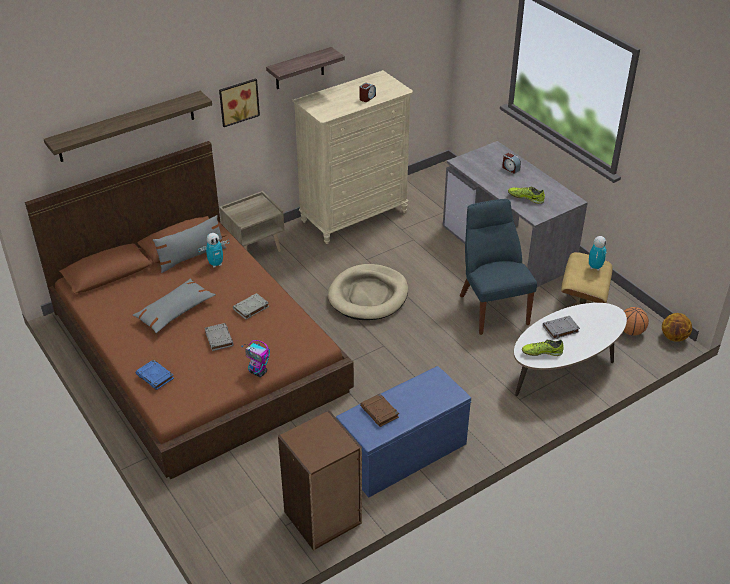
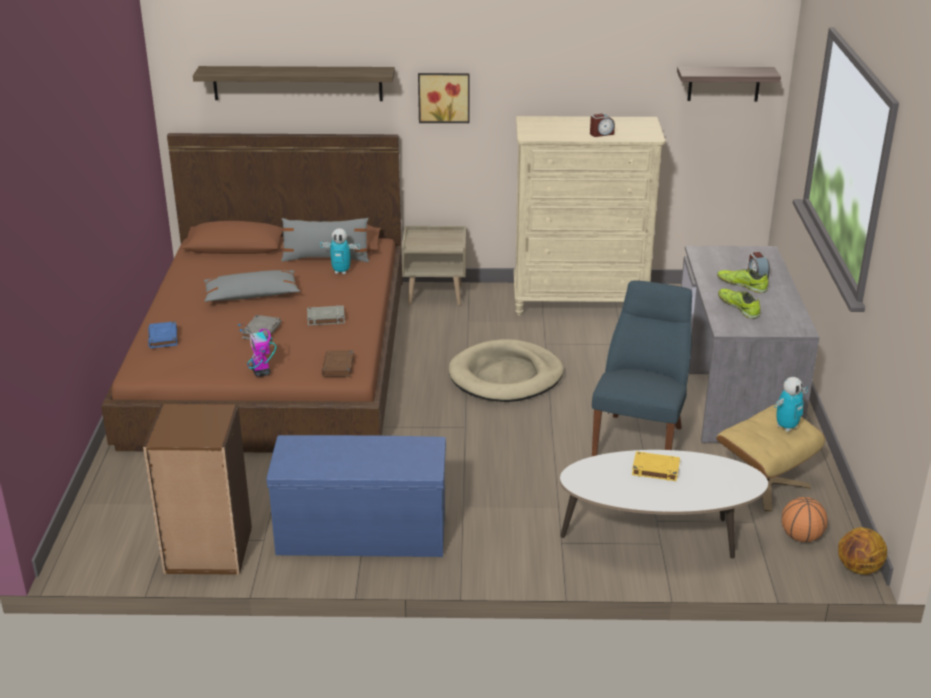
camera: 35 degrees right, 10 degrees down
shelf [266,47,345,89] -> shelf moved to [677,67,781,101]
brown book [360,393,399,427] -> brown book moved to [321,350,354,377]
shoe [522,340,564,356] -> shoe moved to [717,269,768,293]
grey book [543,316,580,339] -> yellow book [632,451,680,481]

